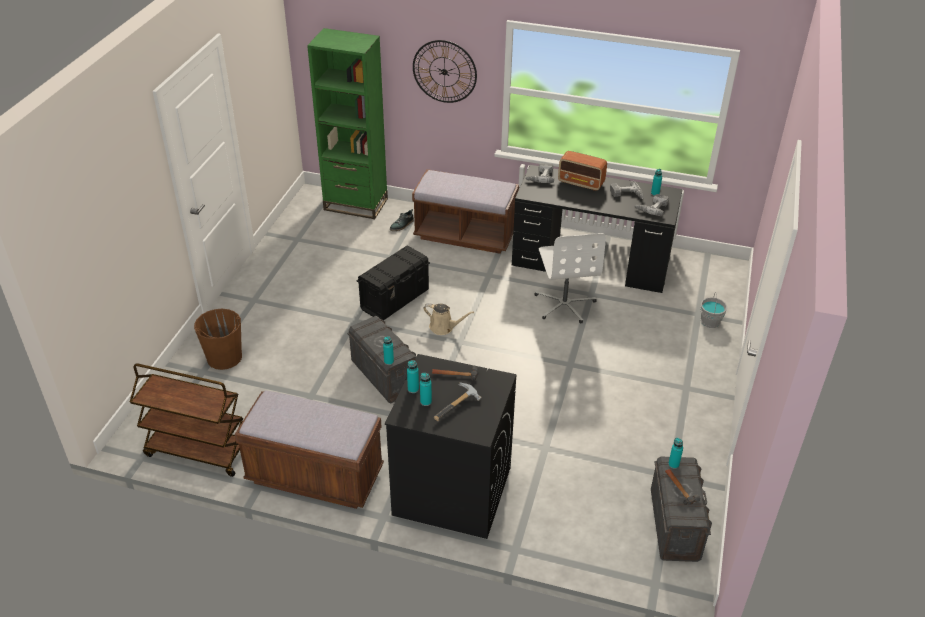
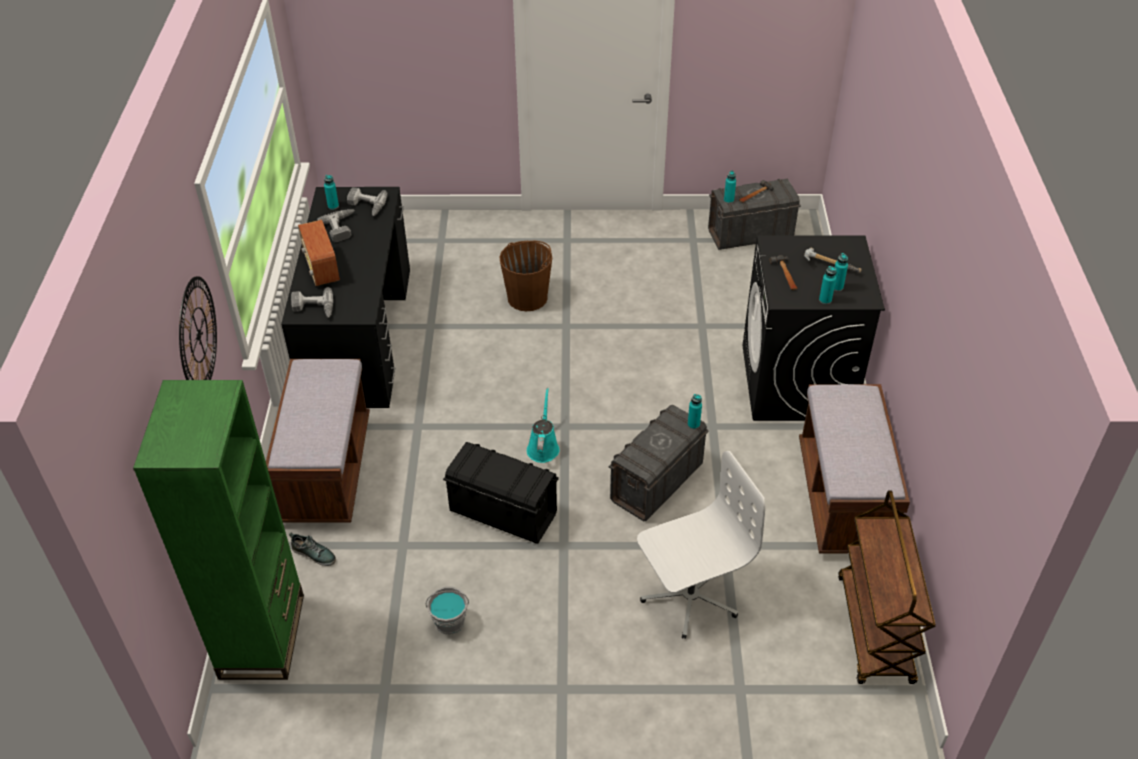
camera: 105 degrees left, 5 degrees up
brown bucket [194,309,242,370] -> brown bucket moved to [499,241,552,311]
beige watering can [423,303,474,335] -> turquoise watering can [527,388,560,463]
white office chair [534,233,606,324] -> white office chair moved to [637,451,765,639]
radio [558,151,607,191] -> radio turned 150 degrees clockwise [298,220,340,286]
grey bucket [700,292,727,328] -> grey bucket moved to [425,587,469,635]

